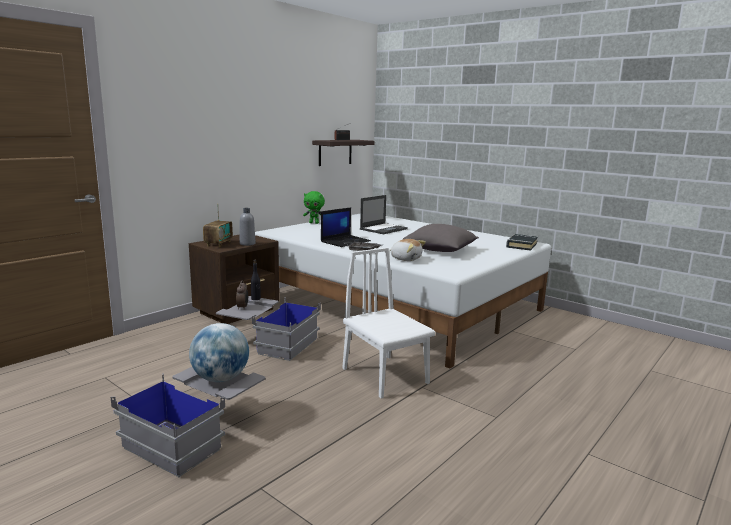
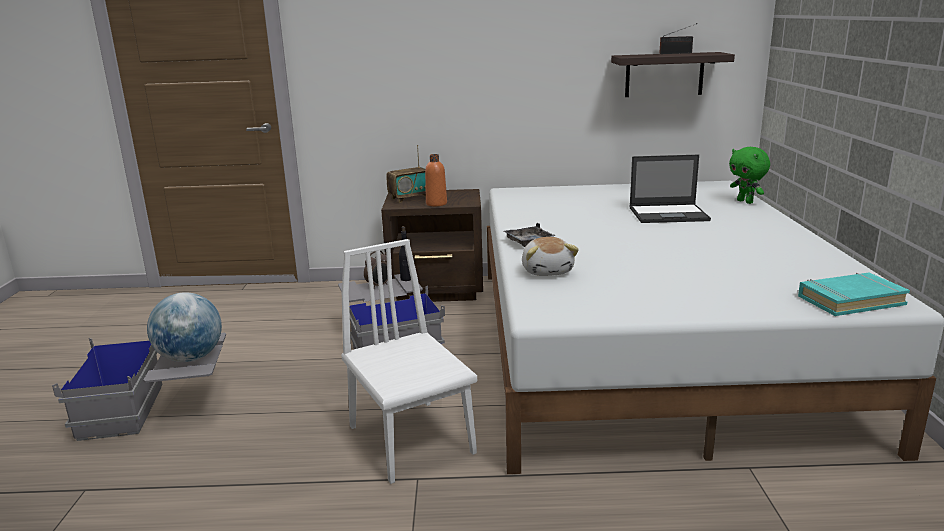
camera: 50 degrees right, 5 degrees up
grey bottle [240,208,256,246] -> orange bottle [425,154,447,206]
green plush toy [303,191,325,224] -> green plush toy moved to [729,147,770,204]
laptop [321,207,371,247] -> none
white chair [342,247,435,398] -> white chair turned 45 degrees counterclockwise [341,239,477,484]
grey pillow [402,224,479,252] -> none
black book [506,234,538,251] -> turquoise book [798,273,910,316]

